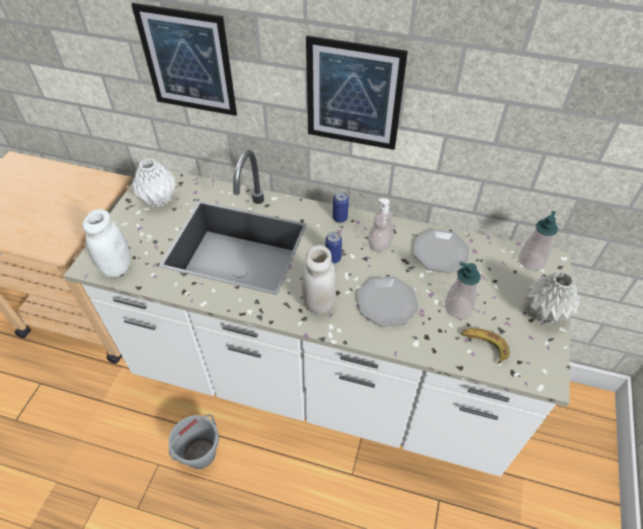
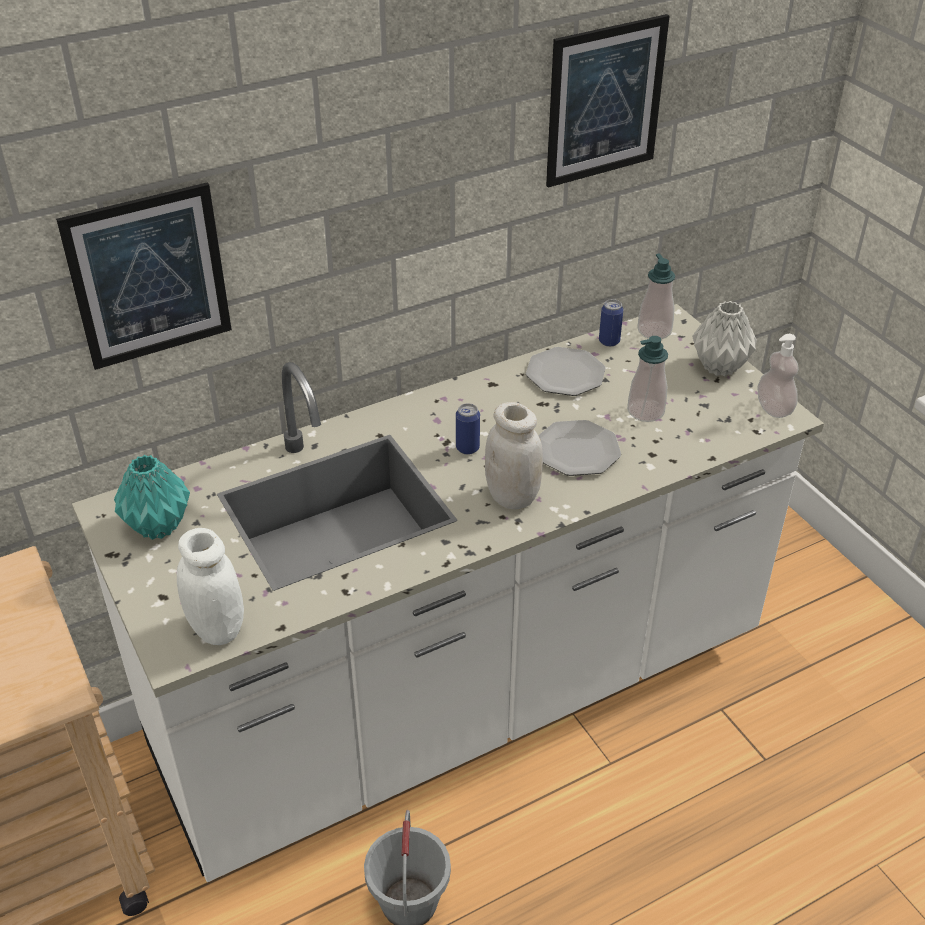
camera: 45 degrees left, 10 degrees down
white vase [132,158,175,207] -> turquoise vase [114,455,190,540]
picture [306,36,408,150] -> picture moved to [546,14,670,188]
can [333,191,349,223] -> can moved to [599,299,623,347]
soap dispenser [368,198,394,252] -> soap dispenser moved to [757,334,798,418]
banana [461,328,510,364] -> none

